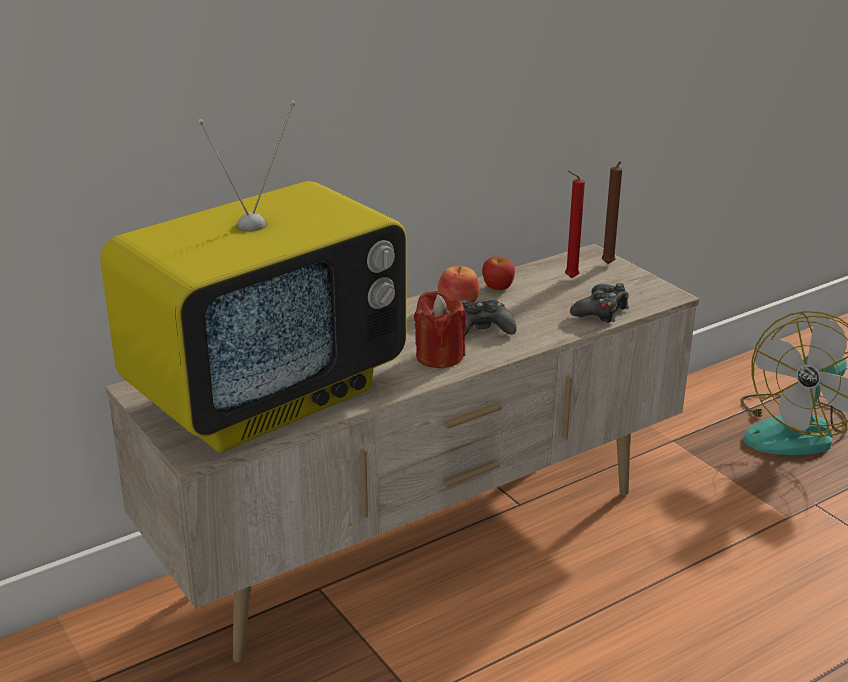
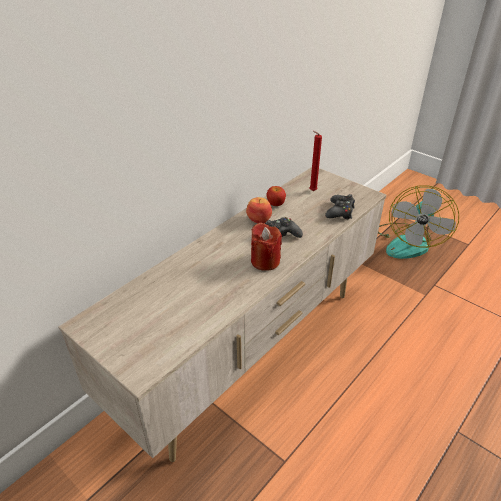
camera: 15 degrees left, 10 degrees up
television [100,101,407,452] -> none
brown candle [601,161,622,264] -> none

